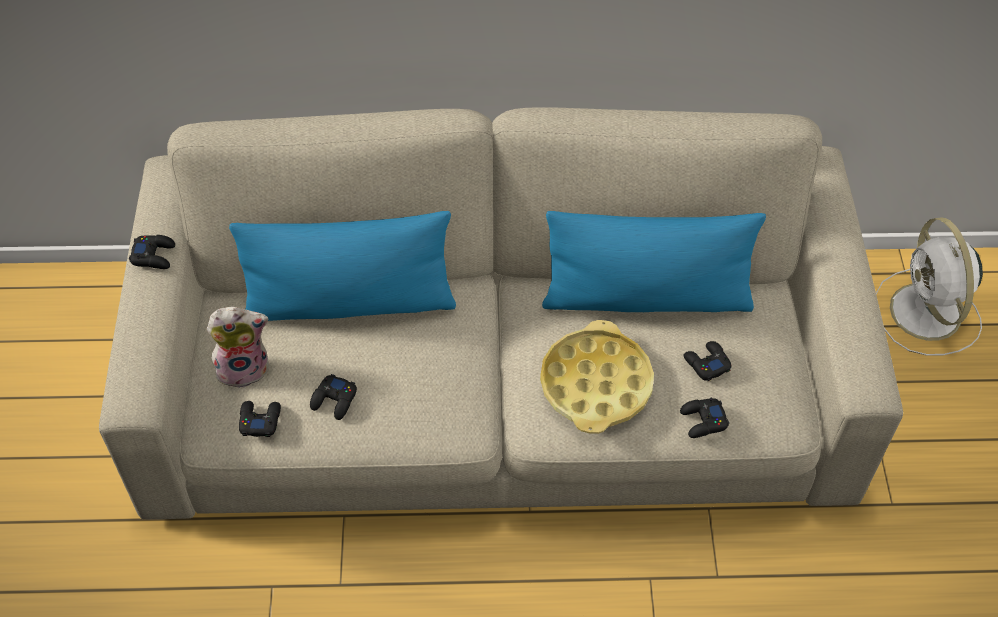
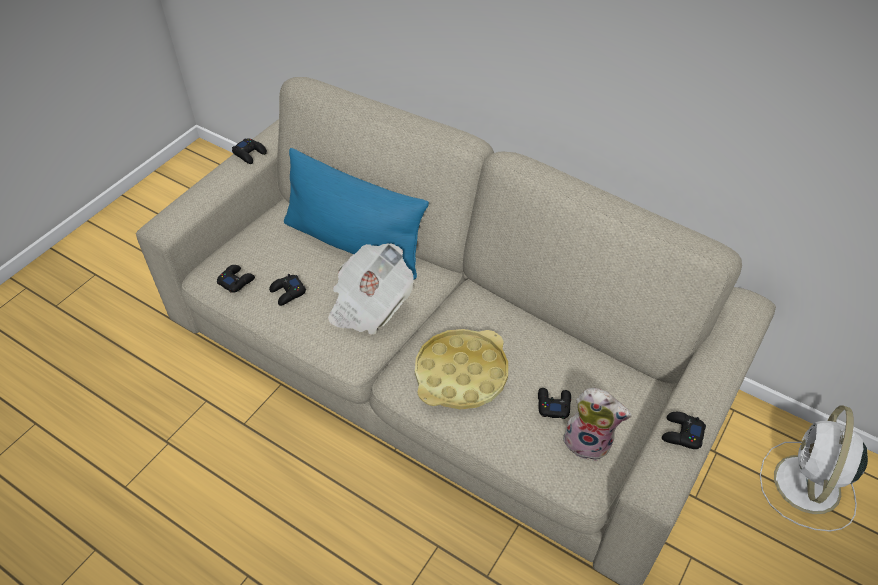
camera: 35 degrees right, 5 degrees down
plush toy [206,307,269,388] -> plush toy moved to [561,388,631,461]
blue pillow [542,211,766,312] -> none
black game controller [680,397,729,438] -> black game controller moved to [662,412,706,449]
none -> newspaper [328,243,414,335]

